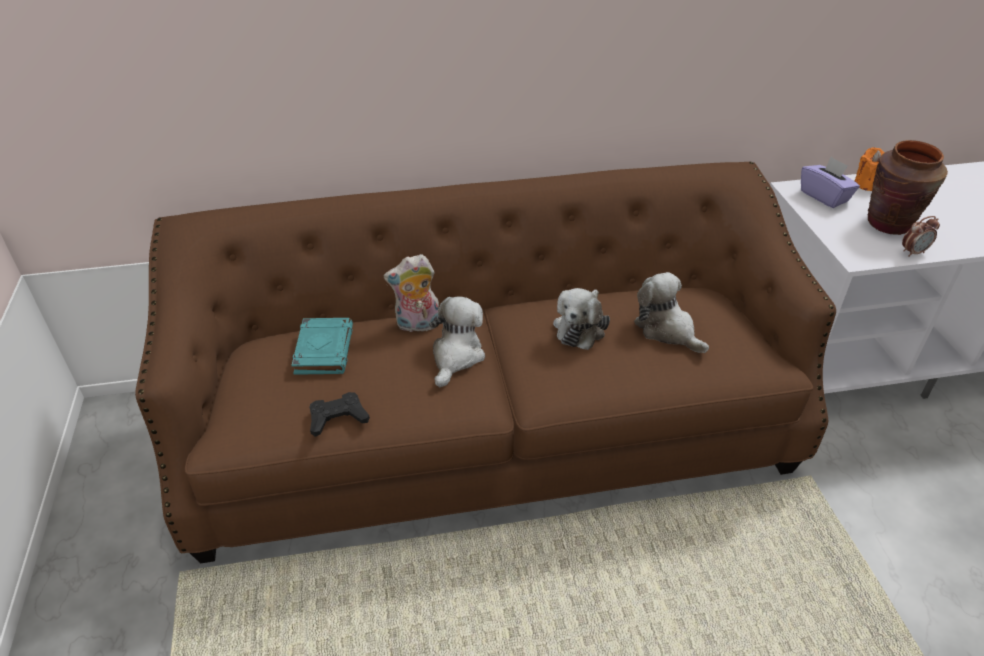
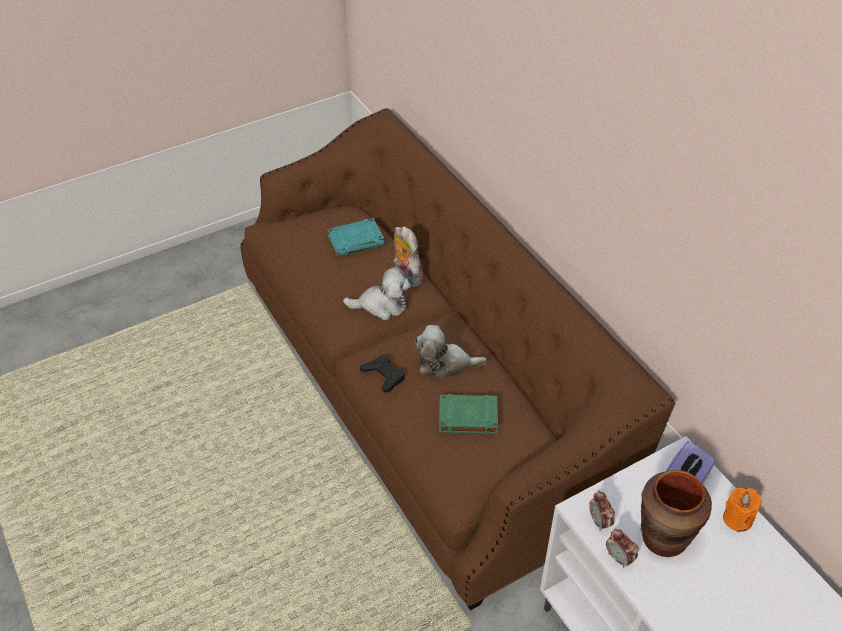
camera: 70 degrees right, 5 degrees up
black game controller [310,392,370,437] -> black game controller moved to [360,355,405,393]
plush toy [634,272,709,353] -> green book [439,394,498,434]
none -> alarm clock [589,491,615,531]

